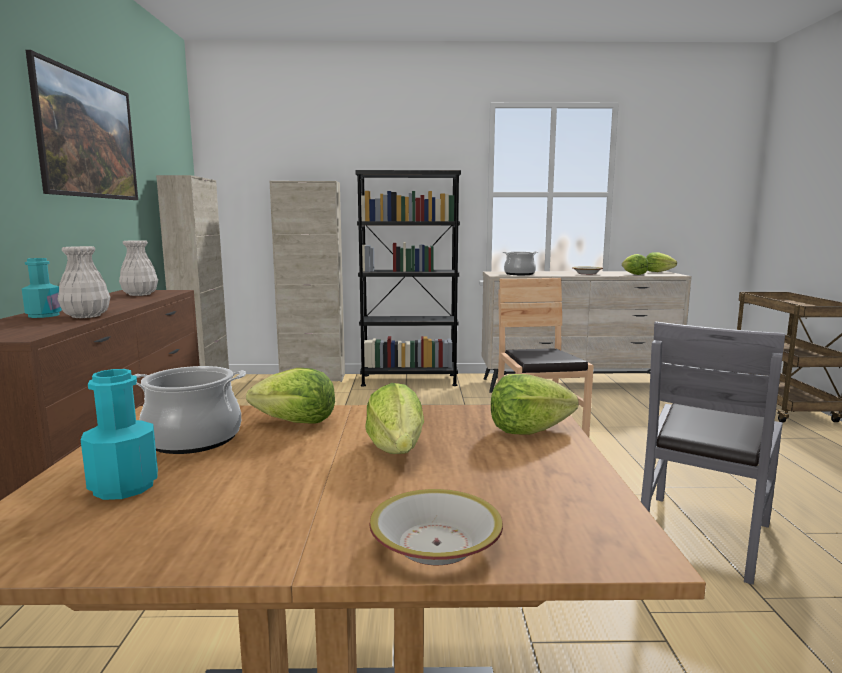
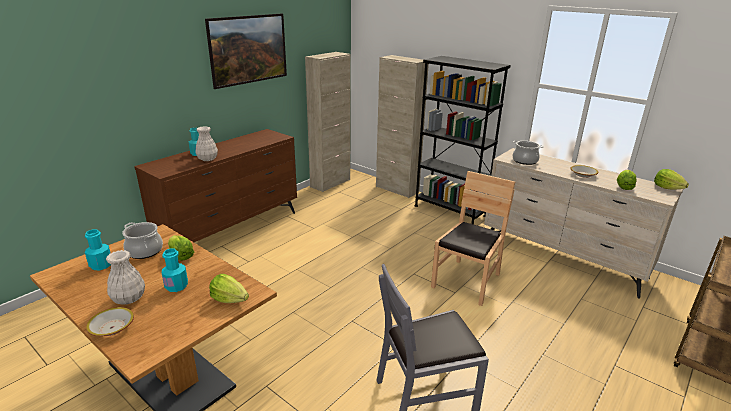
camera: 40 degrees right, 15 degrees up
white vase [119,240,158,296] -> white vase moved to [106,250,145,305]
lettuce [365,383,424,454] -> turquoise bottle [162,249,188,292]

